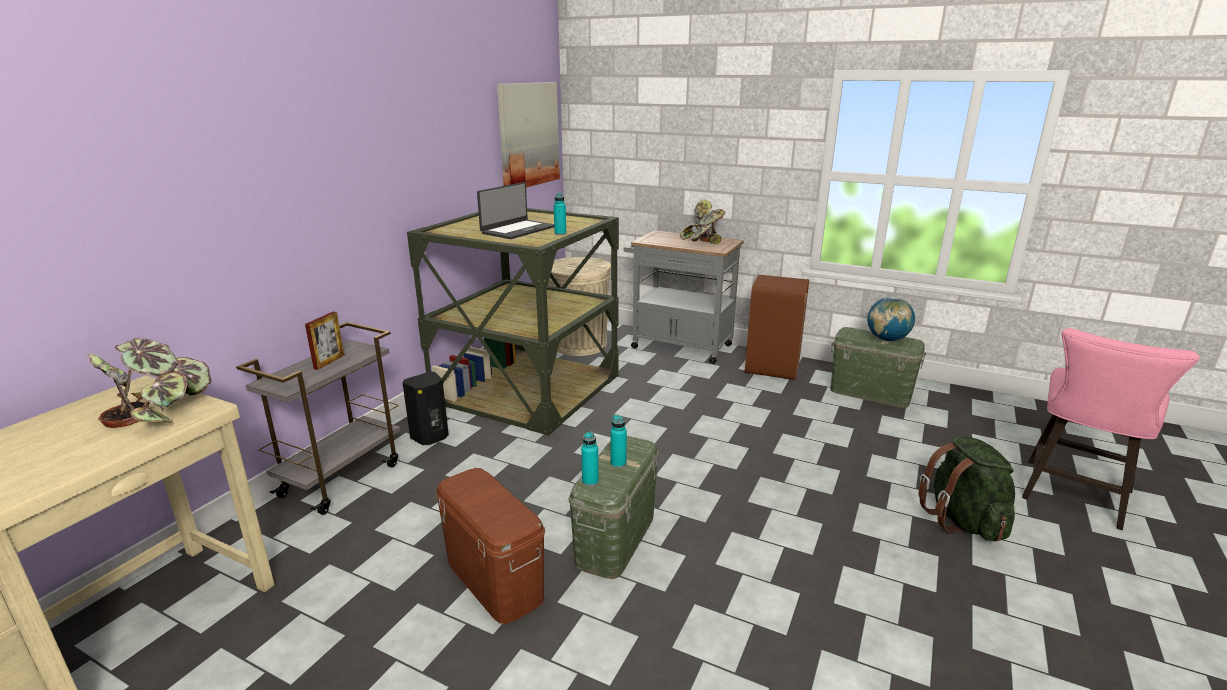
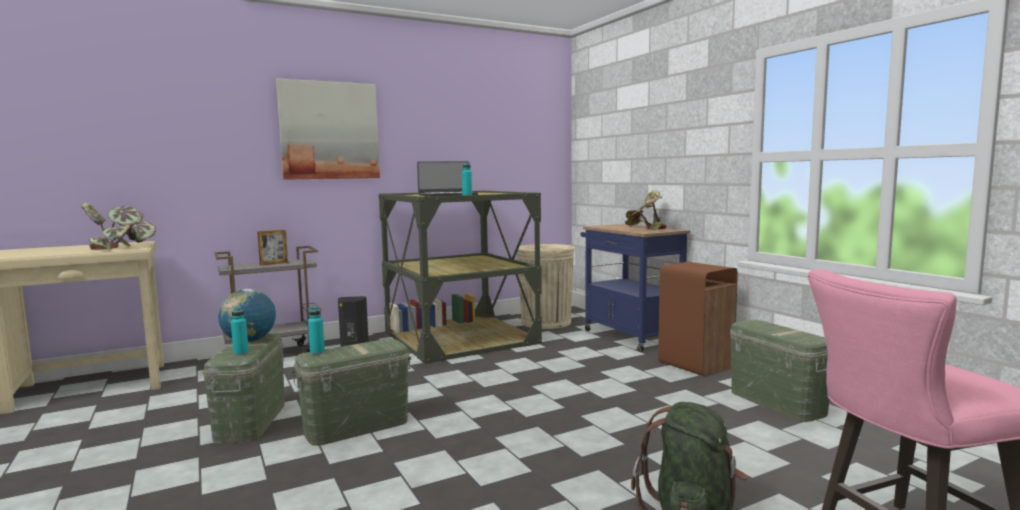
camera: 35 degrees right, 15 degrees down
brown storage box [436,468,545,624] -> green storage box [202,334,285,444]
picture [497,82,560,188] -> picture moved to [276,79,380,180]
turquoise bottle [611,415,627,468] -> turquoise bottle moved to [231,306,249,356]
grey cart [624,230,744,364] -> blue cart [580,224,690,352]
globe [867,297,915,341] -> globe moved to [218,289,276,343]

